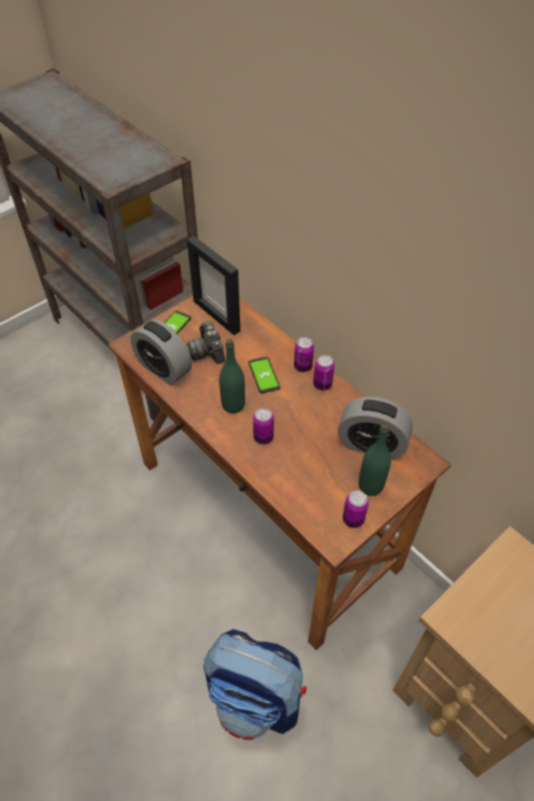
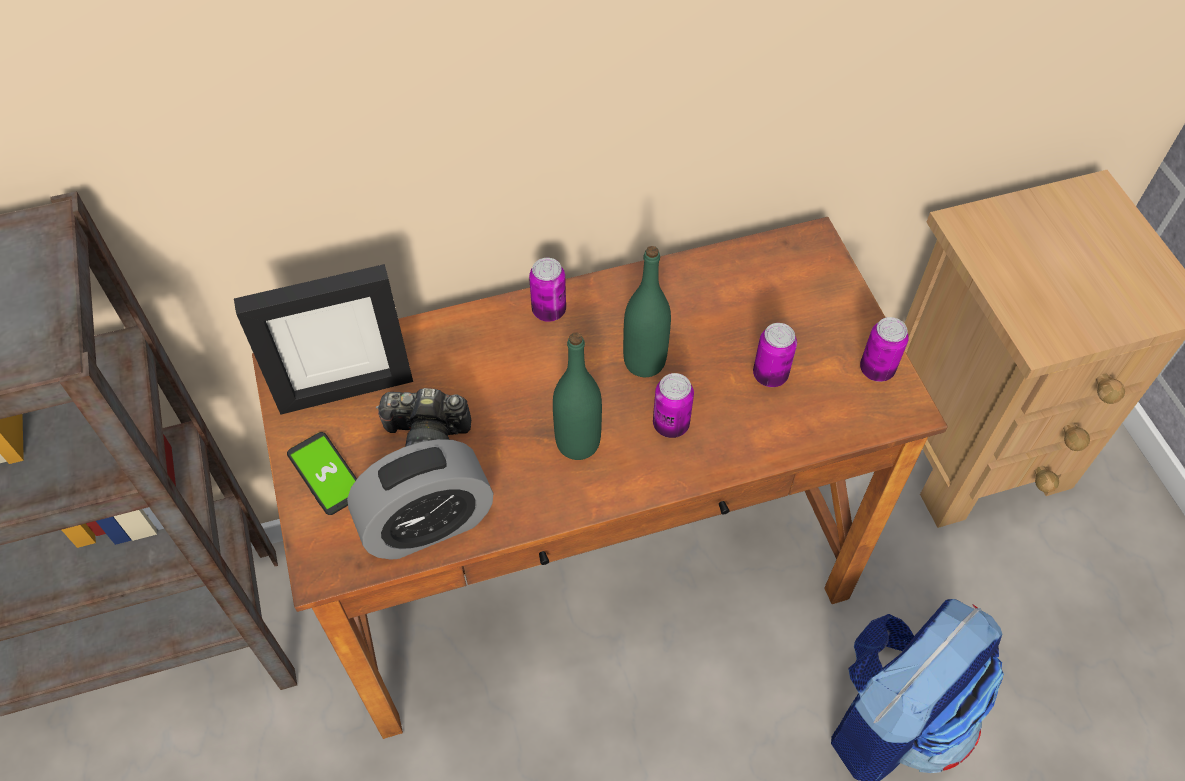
camera: 65 degrees left, 5 degrees up
phone [248,357,280,393] -> none
can [313,355,335,390] -> can moved to [753,323,797,387]
alarm clock [338,397,413,460] -> none
green bottle [359,423,391,496] -> green bottle moved to [623,246,671,377]

